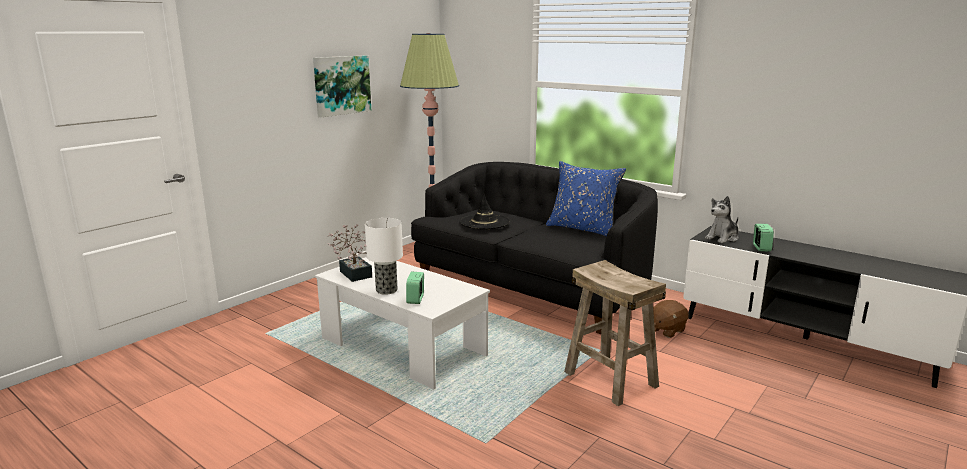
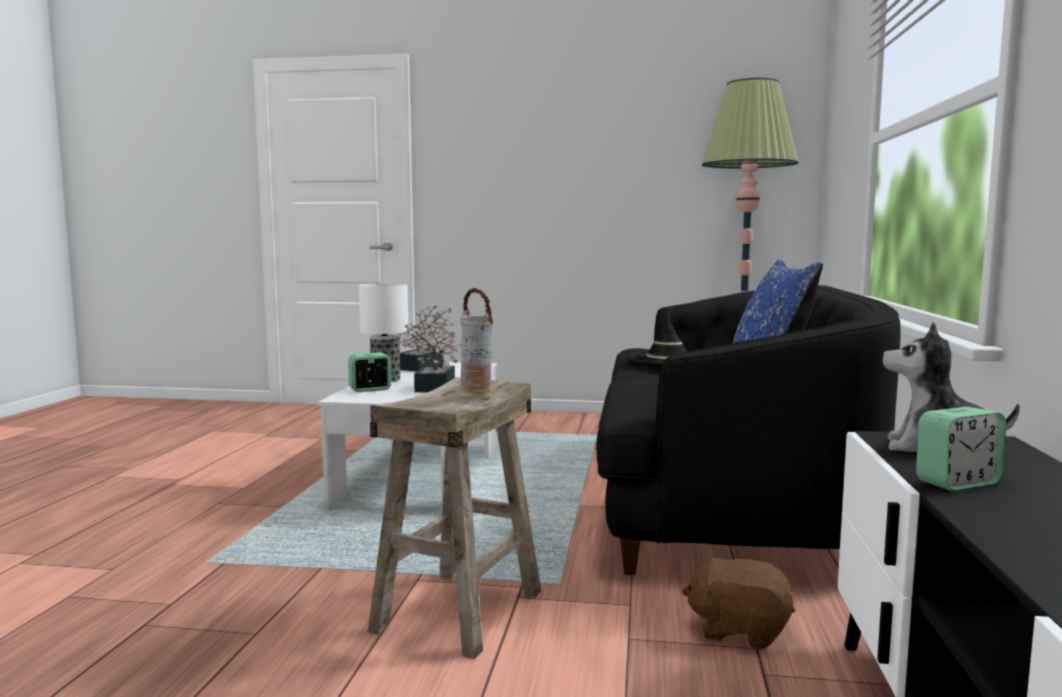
camera: 60 degrees right, 10 degrees down
picture [313,56,371,117] -> none
none -> potted plant [402,321,461,392]
none -> vase [460,288,493,398]

